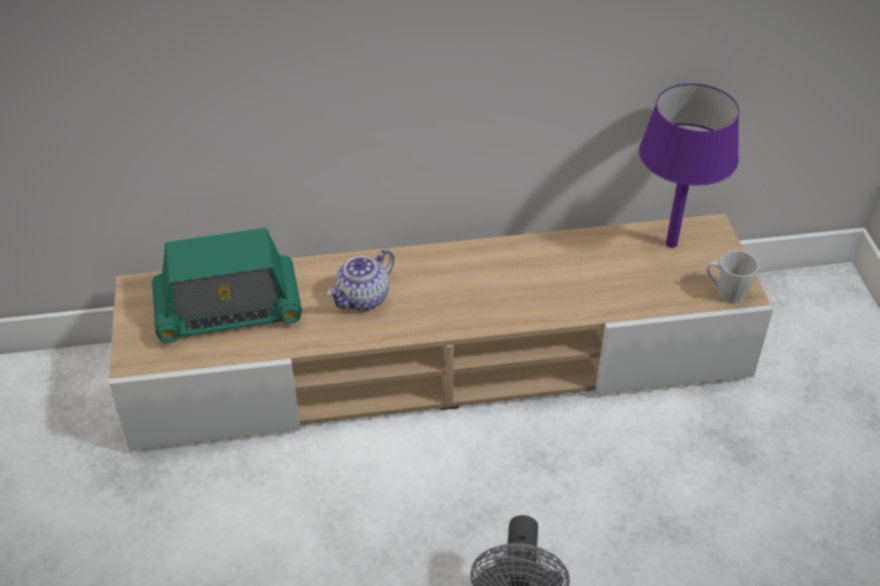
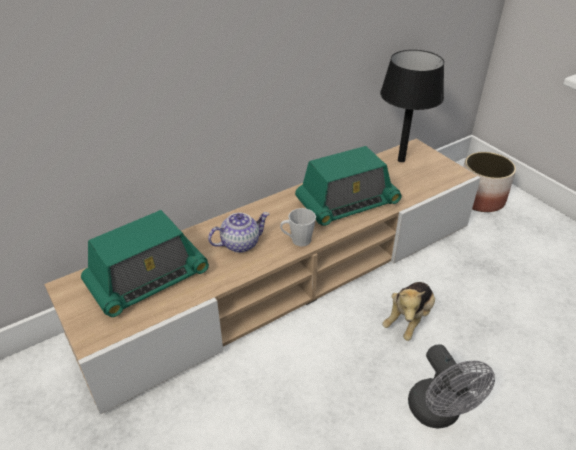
camera: 25 degrees left, 5 degrees down
teapot [327,249,395,311] -> teapot turned 135 degrees counterclockwise [208,212,269,253]
purple table lamp [639,83,739,248] -> black table lamp [380,50,444,162]
grey mug [706,251,759,303] -> grey mug moved to [280,208,316,246]
none -> radio [295,146,402,226]
none -> plush toy [382,282,435,341]
none -> planter [463,152,516,212]

